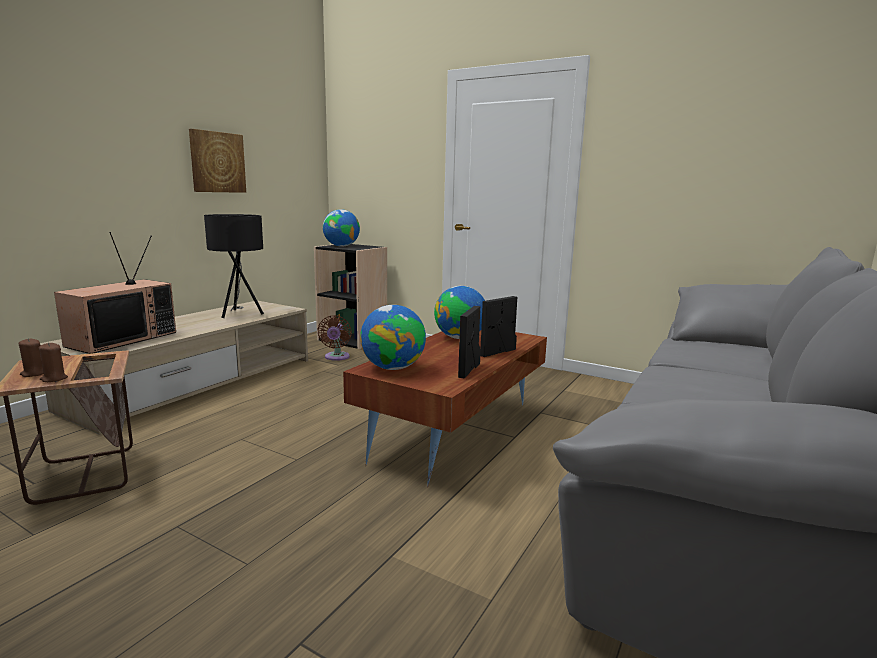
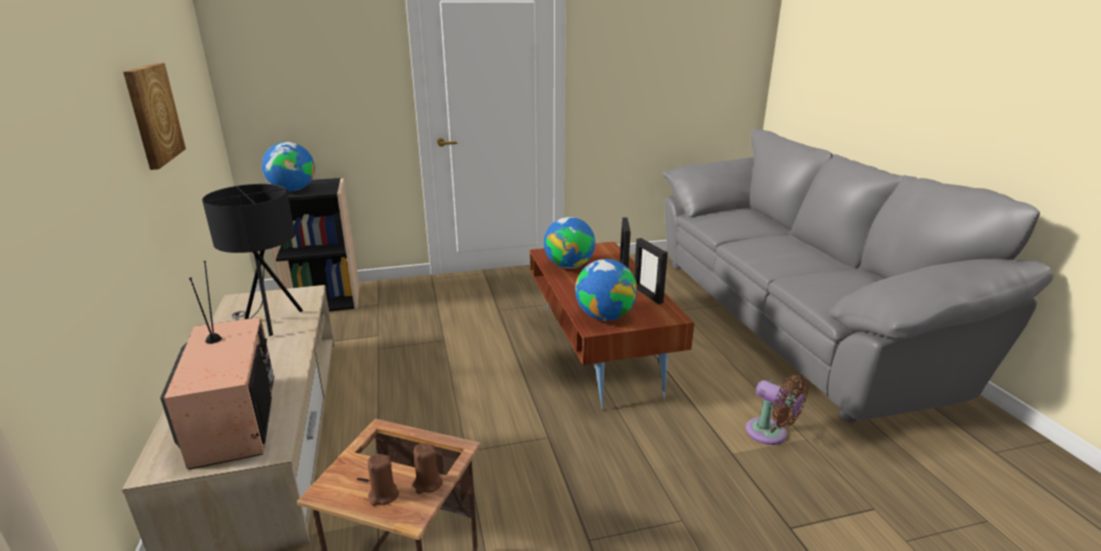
camera: 45 degrees left, 10 degrees up
brown fan [317,315,352,361] -> brown fan moved to [746,375,808,445]

